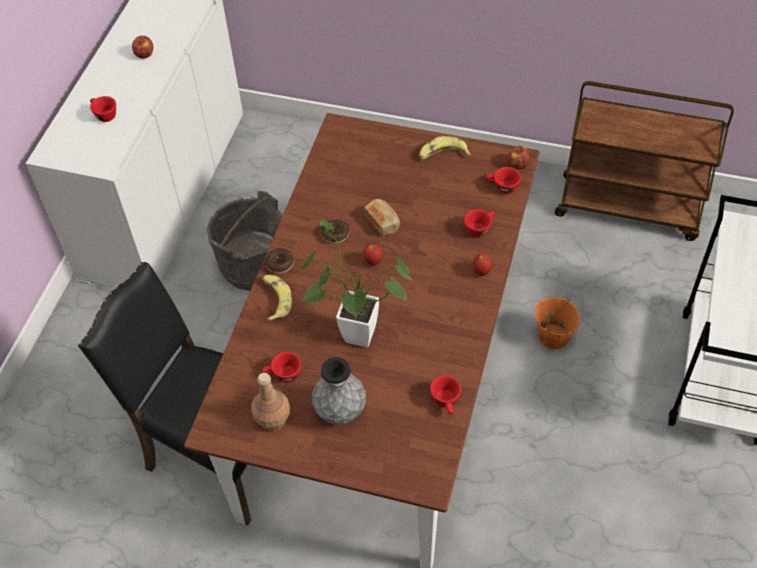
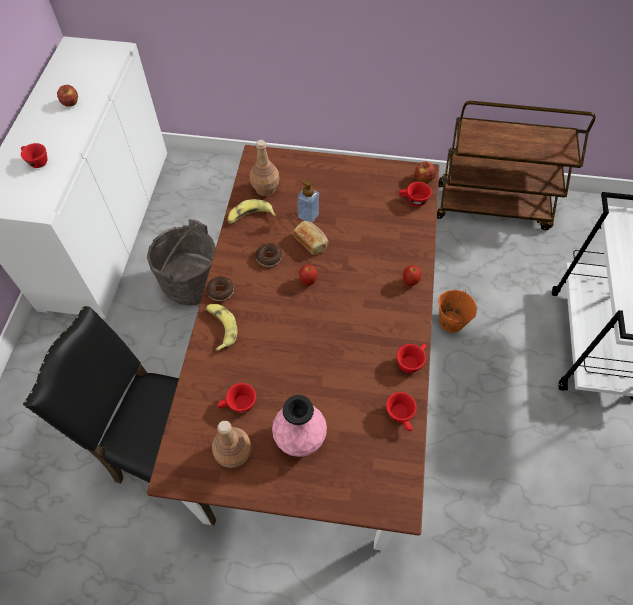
camera: 10 degrees left, 5 degrees up
potted plant [299,219,412,347] -> none
grey vase [312,357,366,425] -> pink vase [272,395,327,457]
banana [419,136,471,160] -> banana moved to [228,199,276,224]
red cup [464,209,495,237] -> red cup moved to [397,343,427,373]
none -> brown bottle [250,140,280,196]
none -> soap dispenser [297,180,319,223]

